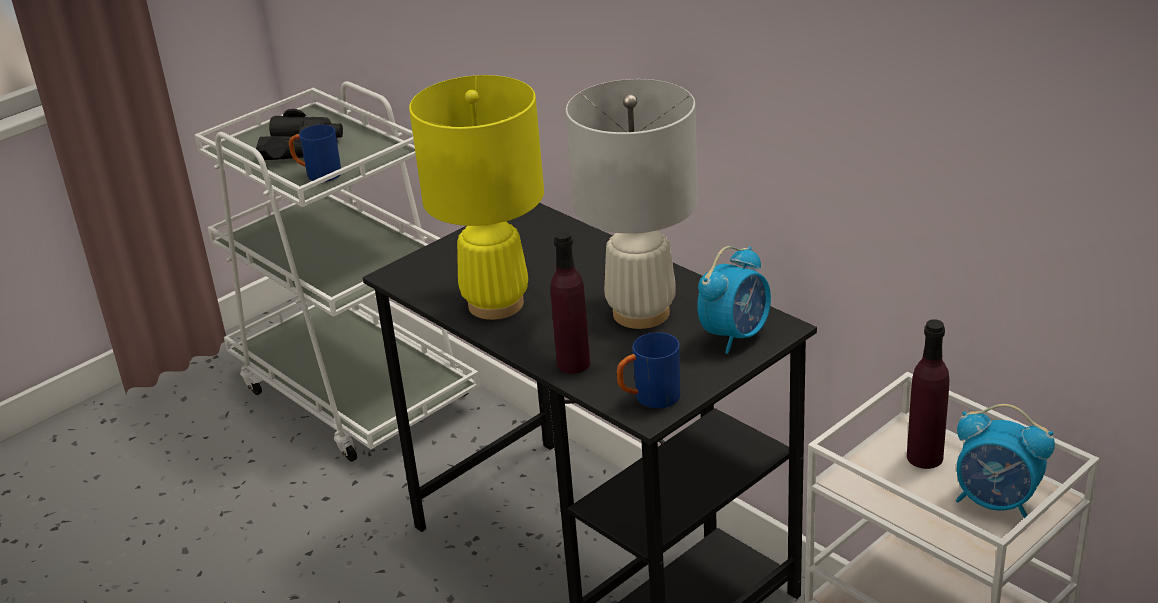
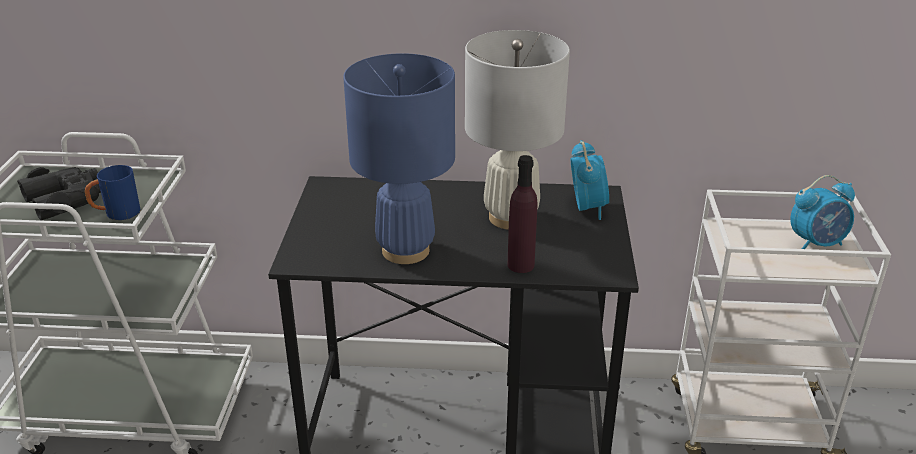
camera: 45 degrees left, 0 degrees up
yellow table lamp [409,75,544,320] -> blue table lamp [343,53,455,264]
blue mug [617,333,680,408] -> none
purple bottle [907,319,949,469] -> none

